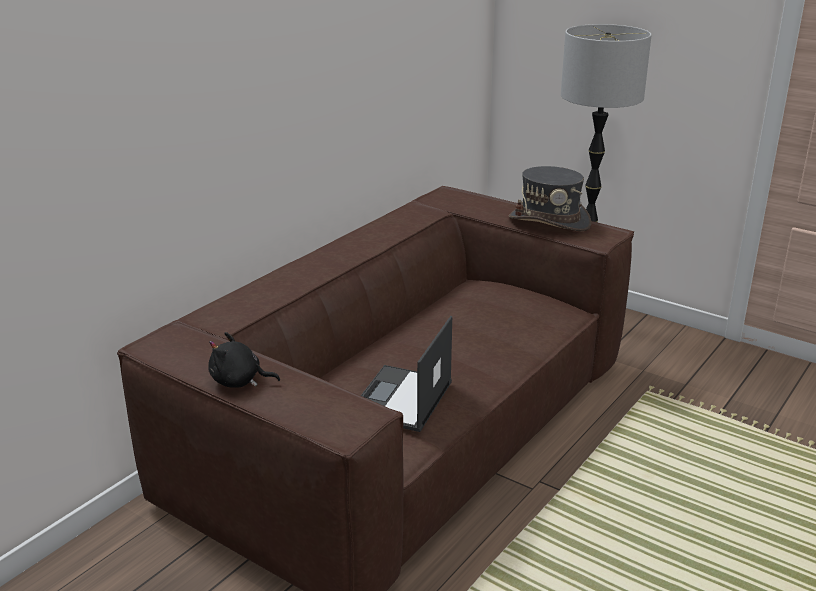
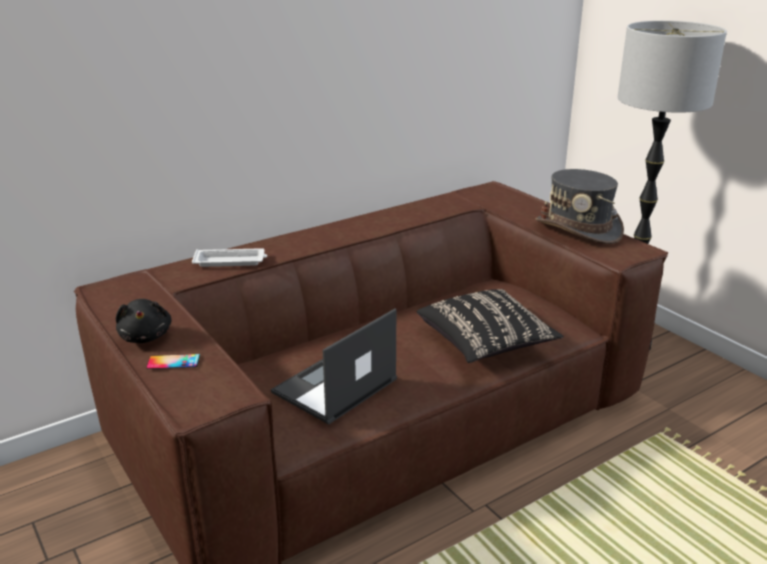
camera: 20 degrees right, 0 degrees up
black plush toy [208,332,280,388] -> black plush toy turned 135 degrees counterclockwise [116,299,172,343]
none -> phone [147,354,200,369]
none -> white tray [192,248,267,267]
none -> black pillow [416,289,563,363]

